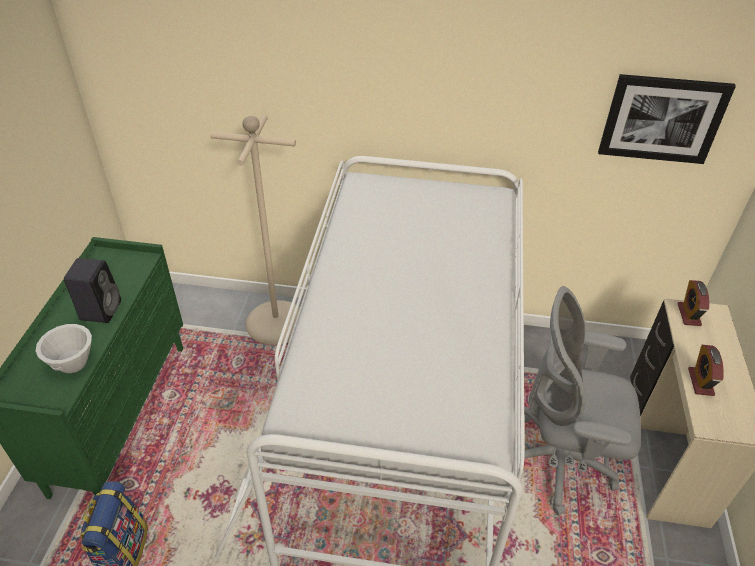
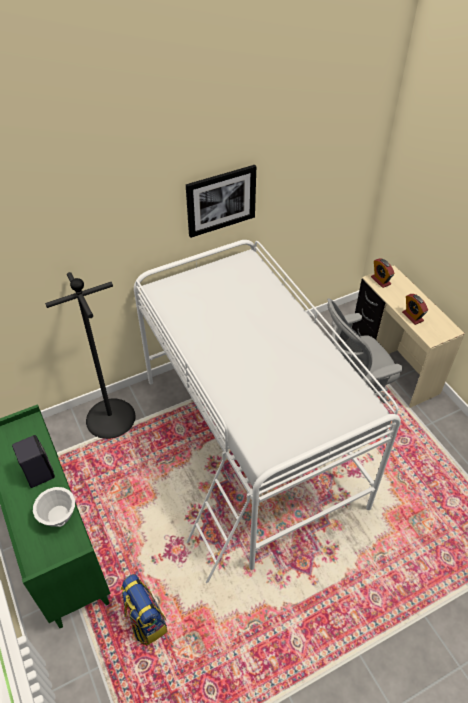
camera: 35 degrees left, 5 degrees up
beige clothes rack [210,114,300,345] -> black clothes rack [45,272,136,439]
picture [598,74,736,164] -> picture moved to [186,165,256,238]

